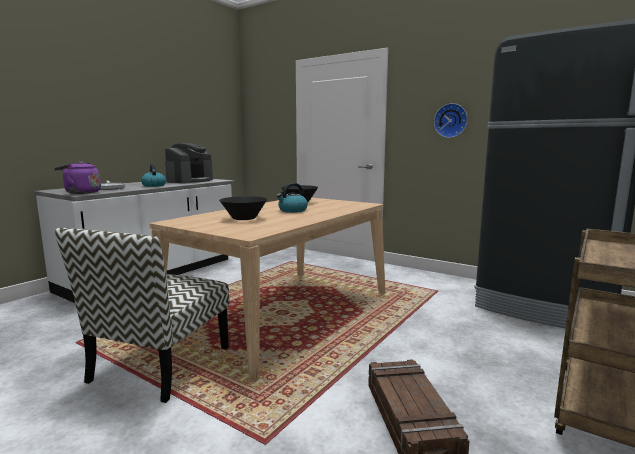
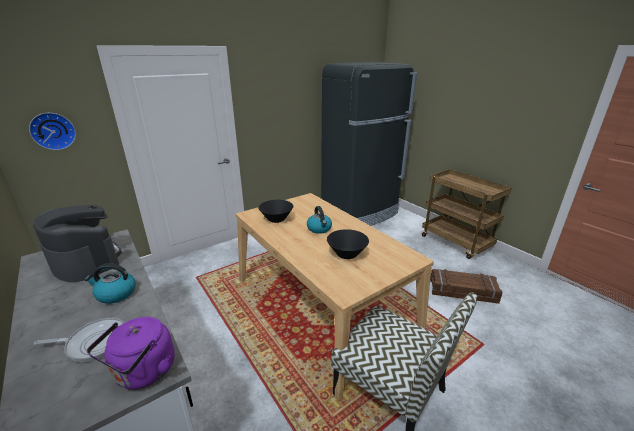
camera: 70 degrees left, 15 degrees up
wall clock [434,103,468,138] -> wall clock moved to [29,113,76,150]

